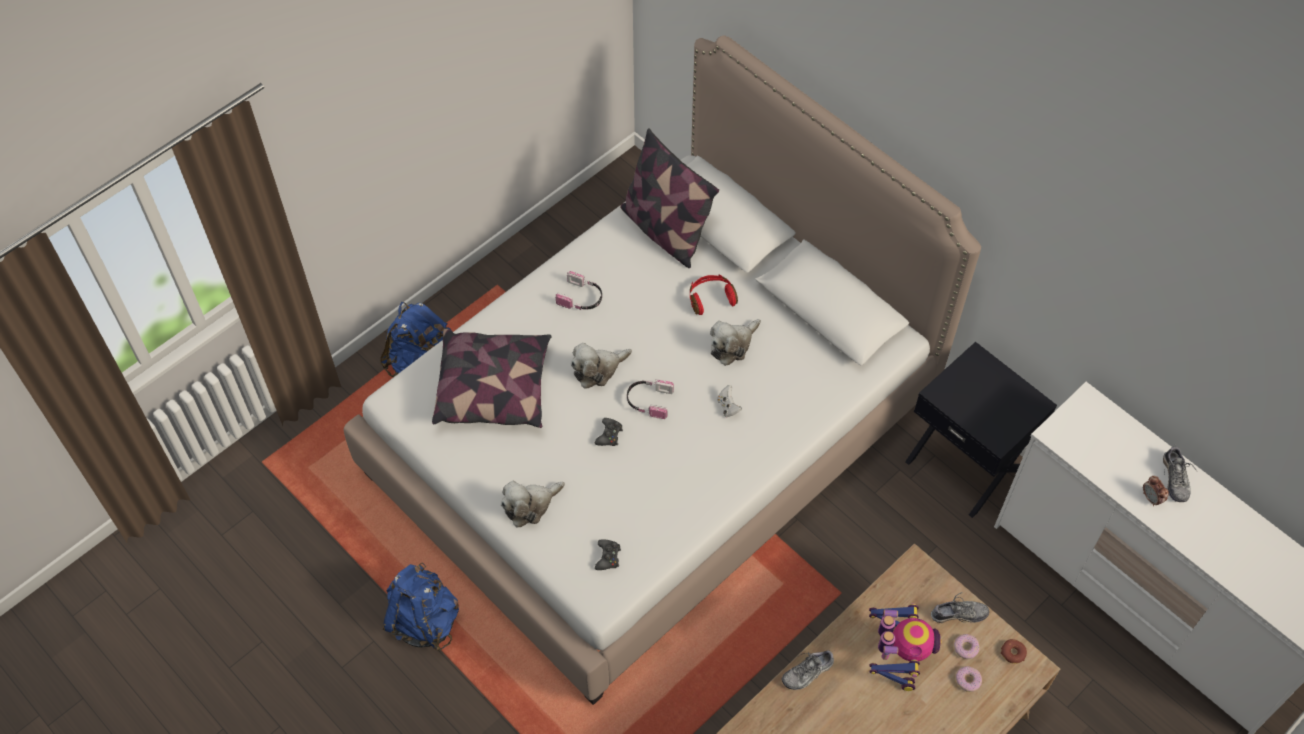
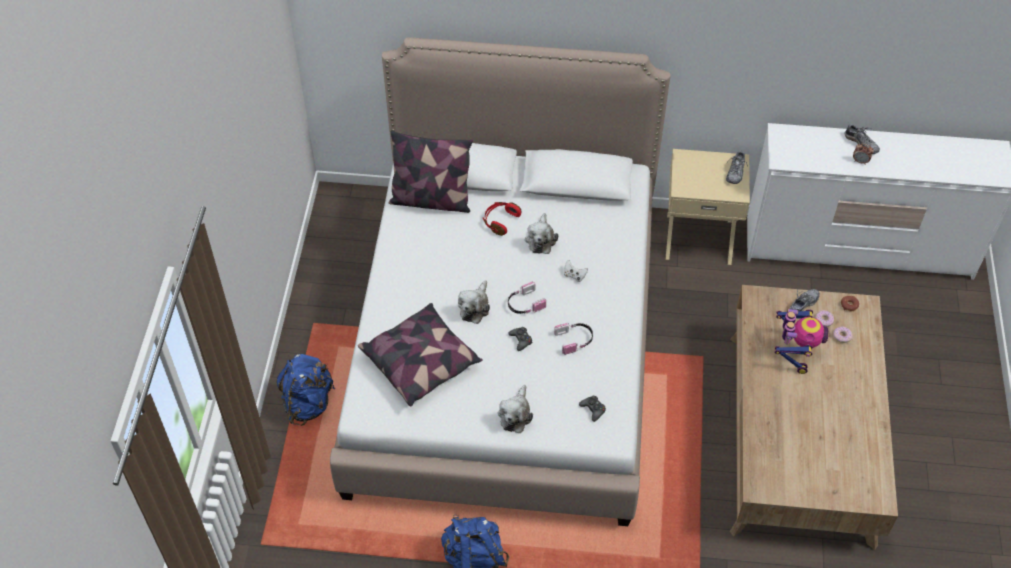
camera: 40 degrees left, 5 degrees down
headphones [556,271,602,310] -> headphones moved to [554,323,593,355]
shoe [781,650,834,690] -> shoe moved to [726,151,748,184]
toy robot [869,603,942,691] -> toy robot turned 45 degrees clockwise [775,309,829,374]
black nightstand [905,342,1057,518] -> beige nightstand [666,149,750,265]

